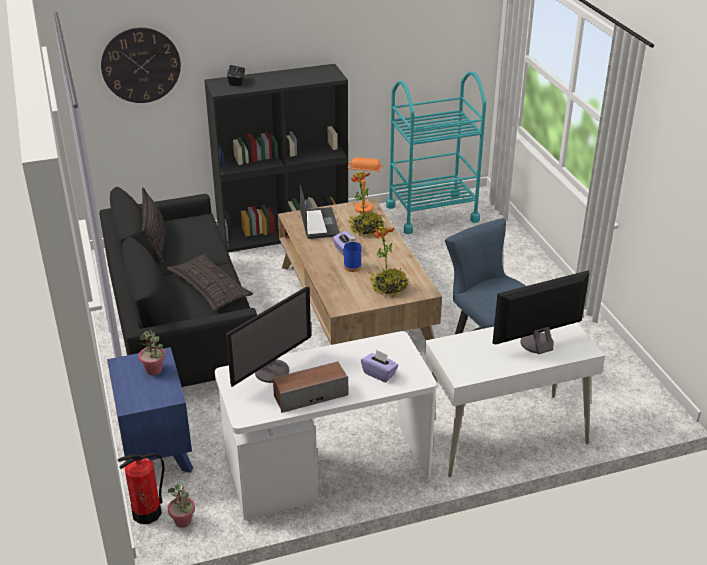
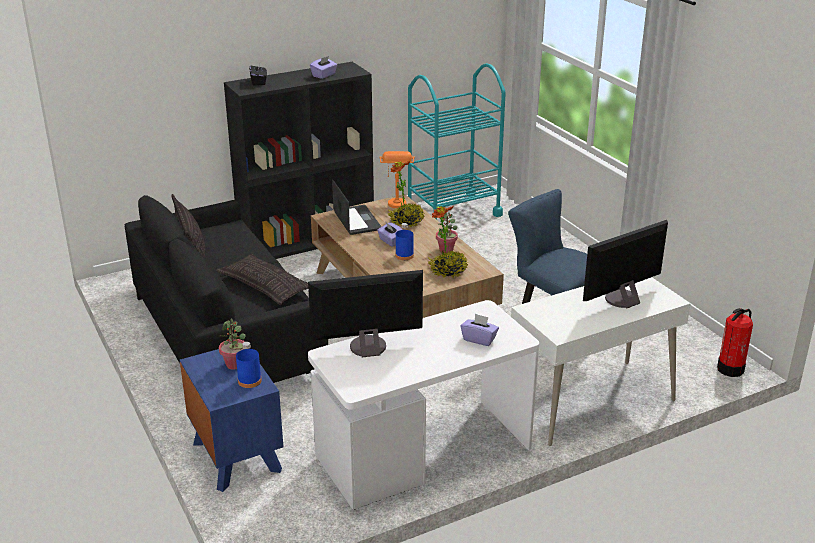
camera: 10 degrees left, 5 degrees down
wall clock [101,27,181,103] -> none
fire extinguisher [117,453,165,524] -> fire extinguisher moved to [717,308,753,377]
potted plant [168,483,195,528] -> potted plant moved to [436,212,458,253]
monitor [226,287,311,387] -> monitor turned 135 degrees counterclockwise [308,270,423,357]
speaker [273,361,348,413] -> none
none -> blue bottle [236,342,262,388]
none -> purple tissue box [310,56,337,79]

